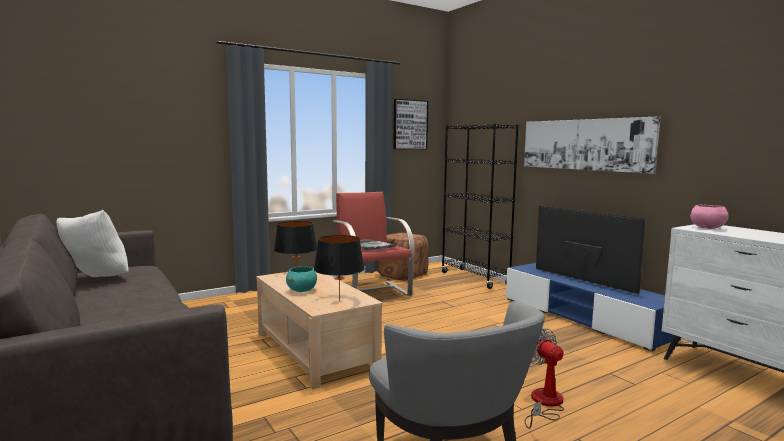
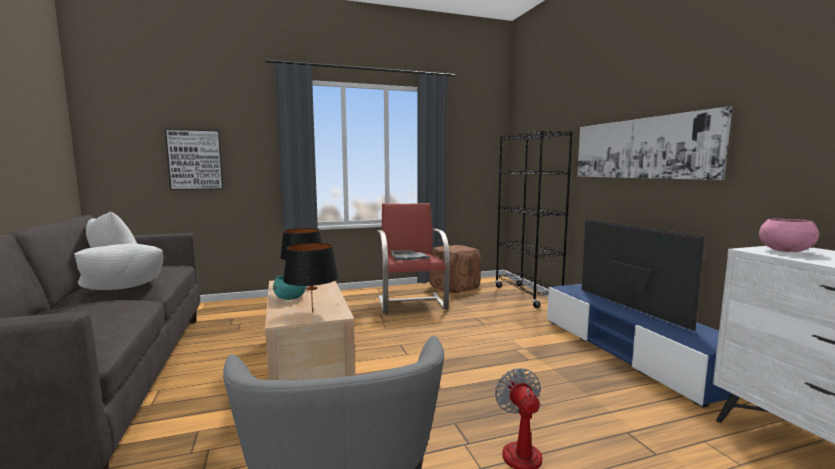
camera: 15 degrees right, 0 degrees up
picture [393,99,428,149] -> picture moved to [165,129,224,190]
none -> white pillow [74,244,163,290]

